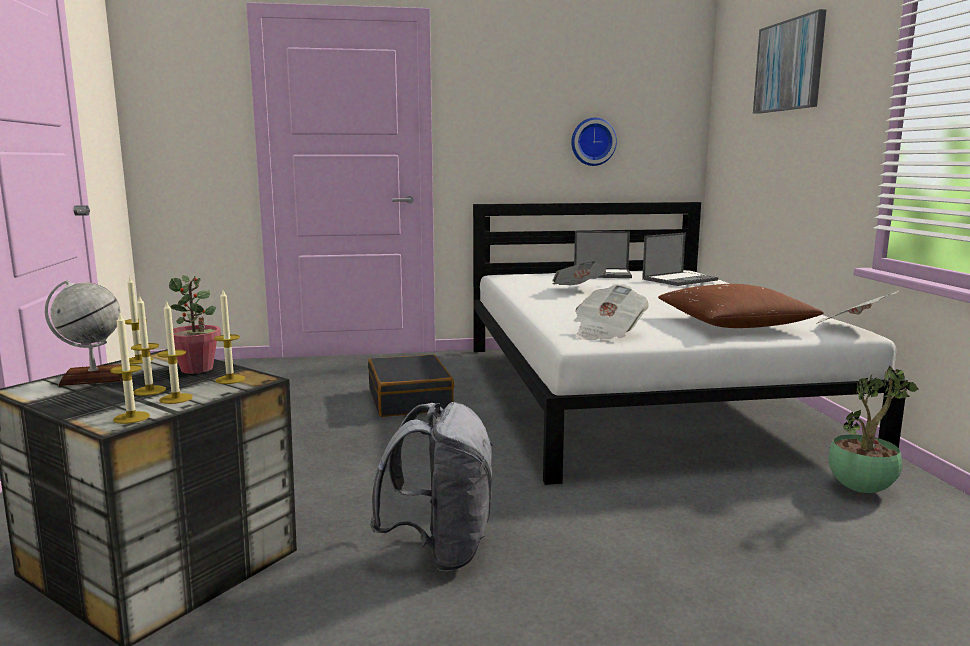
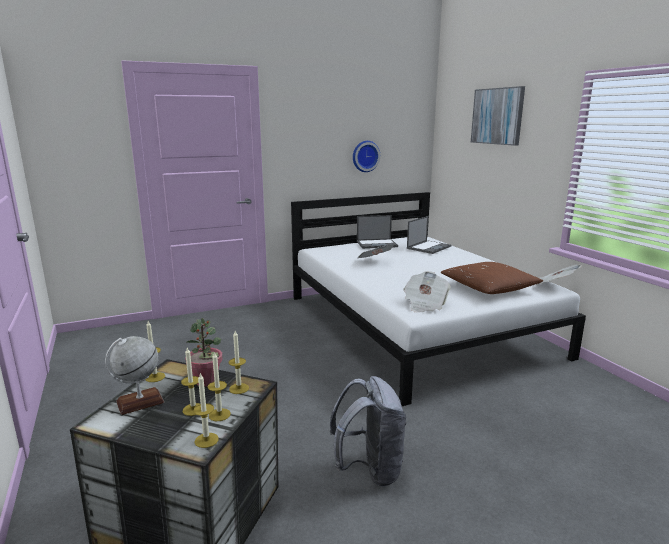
camera: 15 degrees left, 5 degrees up
black suitcase [368,354,454,417] -> none
potted plant [828,366,918,493] -> none

